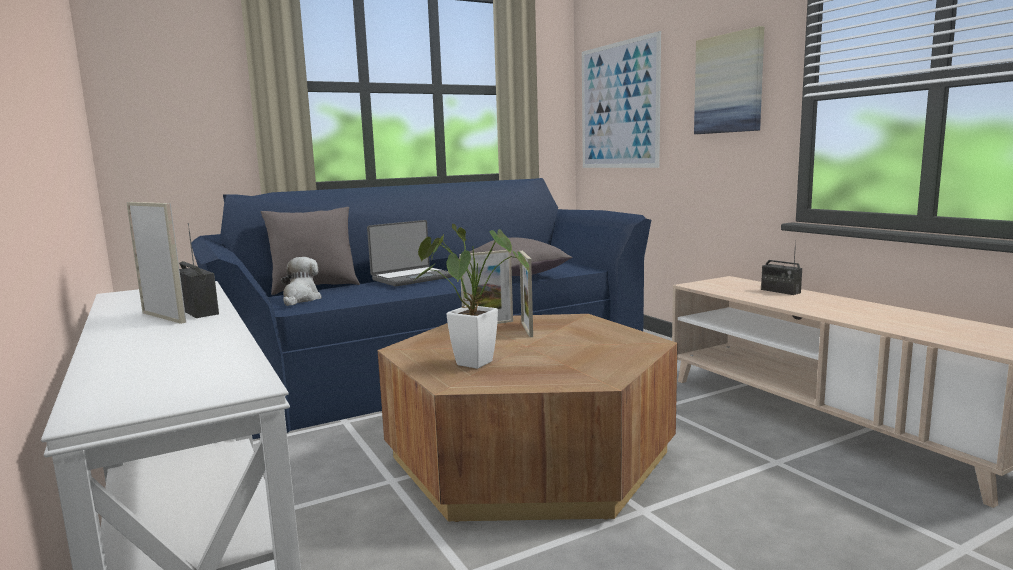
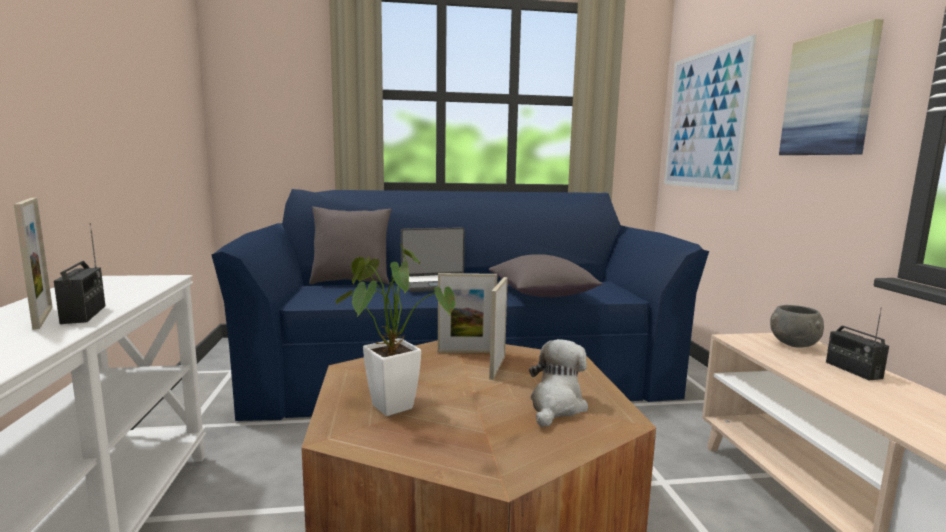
camera: 20 degrees right, 0 degrees up
plush toy [281,257,322,306] -> plush toy moved to [529,339,588,427]
none -> grey bowl [770,305,824,348]

